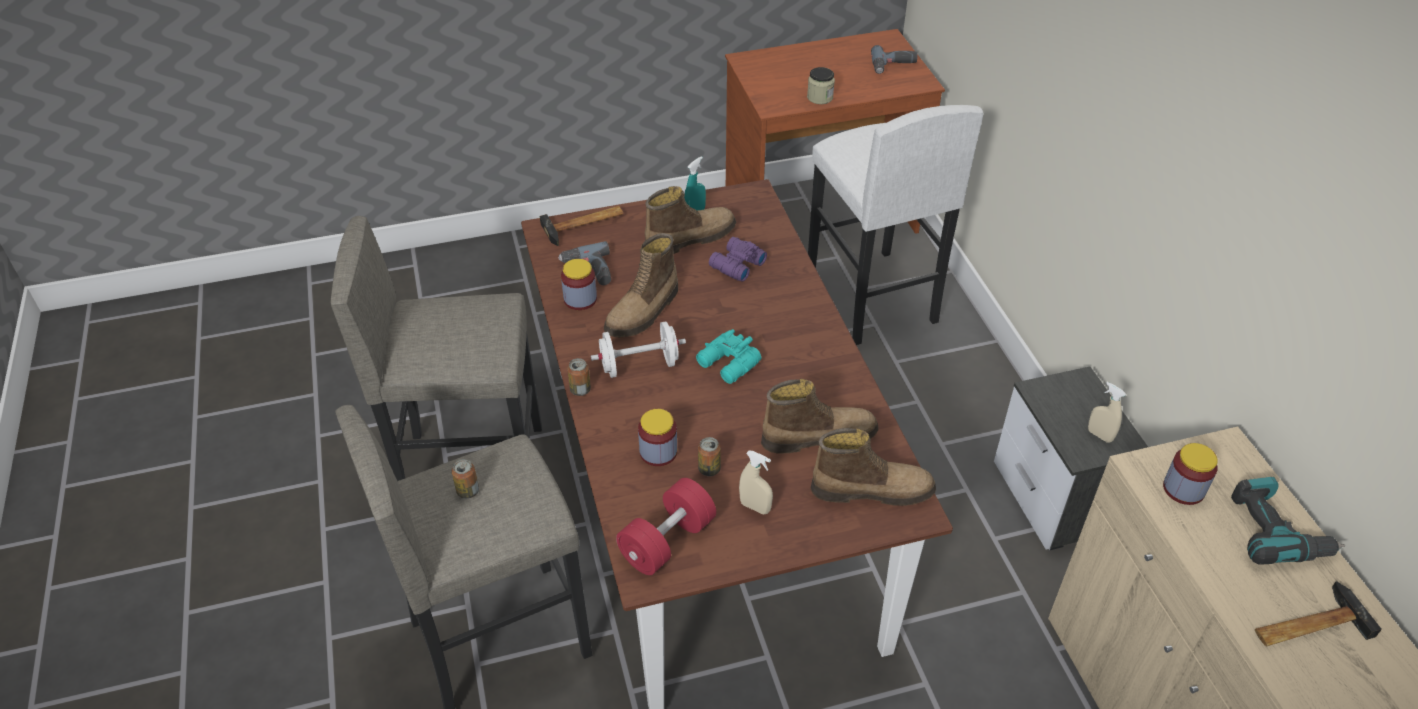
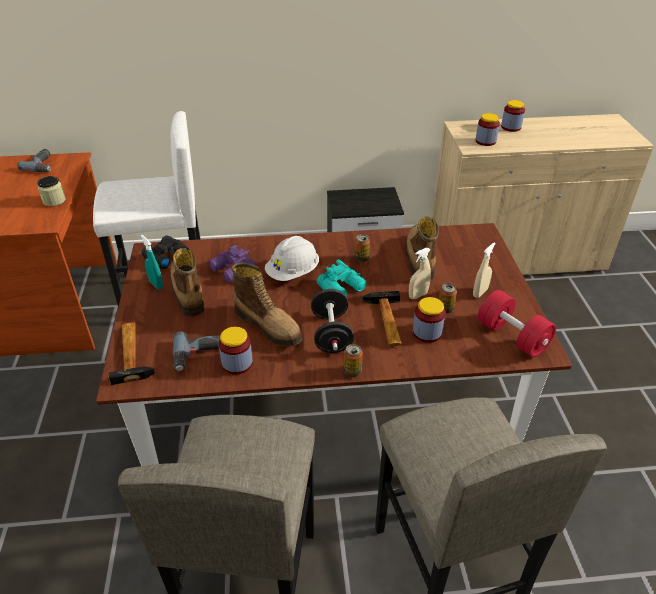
camera: 80 degrees left, 5 degrees down
can [452,459,479,499] -> can moved to [354,234,370,262]
white dumbbell [591,321,686,378] -> black dumbbell [311,289,354,353]
boot [810,428,936,506] -> none
beige spray bottle [1088,382,1126,443] -> beige spray bottle moved to [409,247,431,299]
power drill [1231,477,1345,565] -> jar [501,100,525,132]
hammer [1255,581,1382,646] -> hammer moved to [362,291,402,346]
none -> black binoculars [141,236,189,269]
none -> white hard hat [265,236,319,281]

